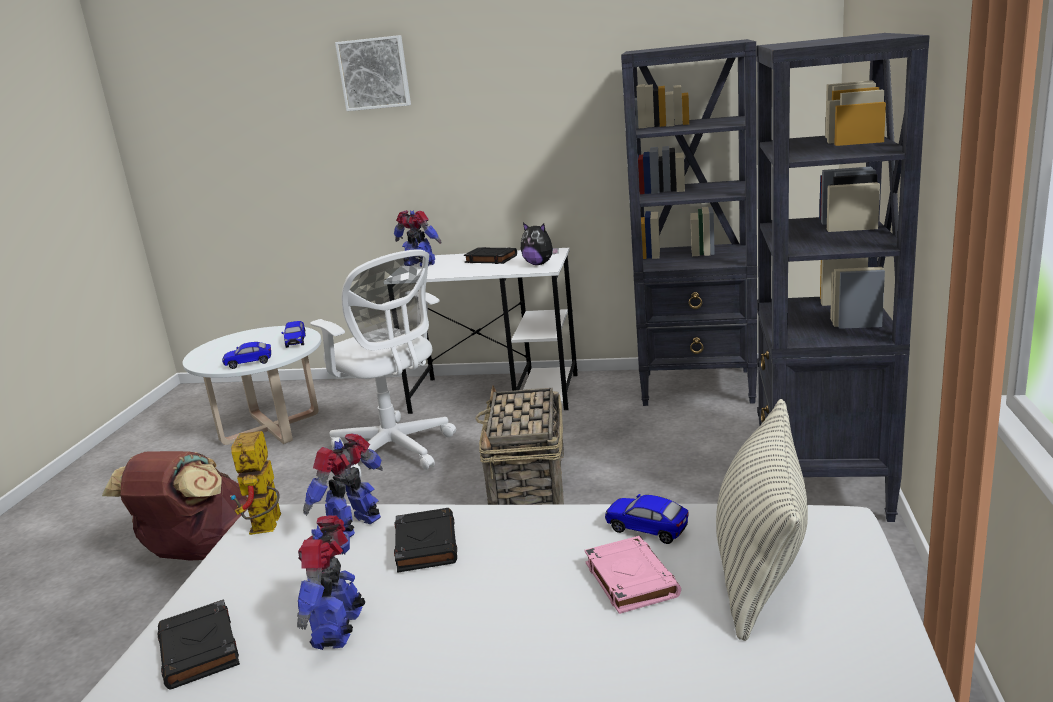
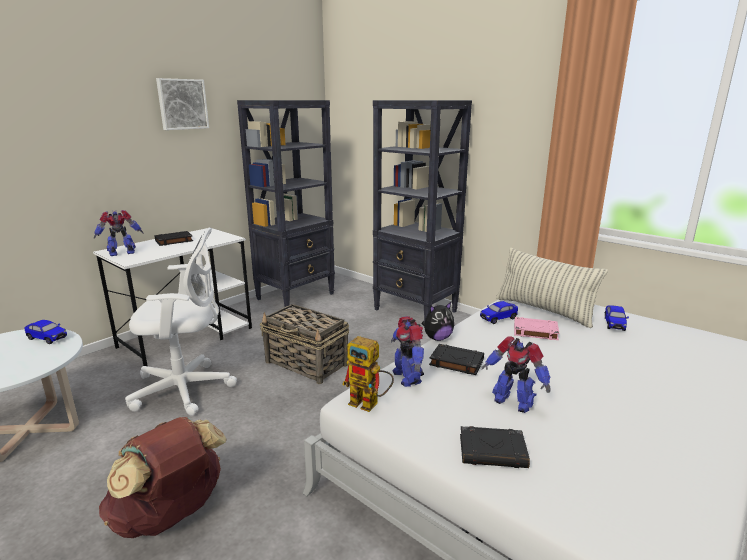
camera: 60 degrees left, 0 degrees up
toy car [222,342,271,369] -> toy car moved to [604,305,629,331]
picture [335,35,411,111] -> picture moved to [156,78,209,130]
plush toy [521,223,559,265] -> plush toy moved to [422,302,454,341]

